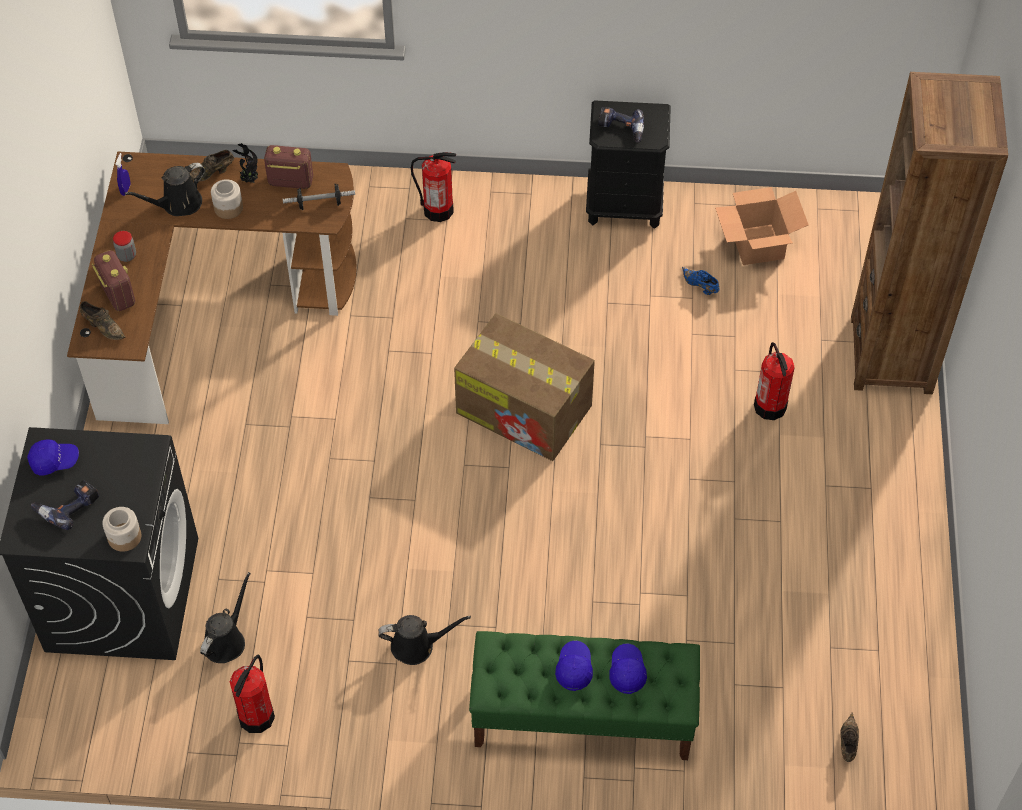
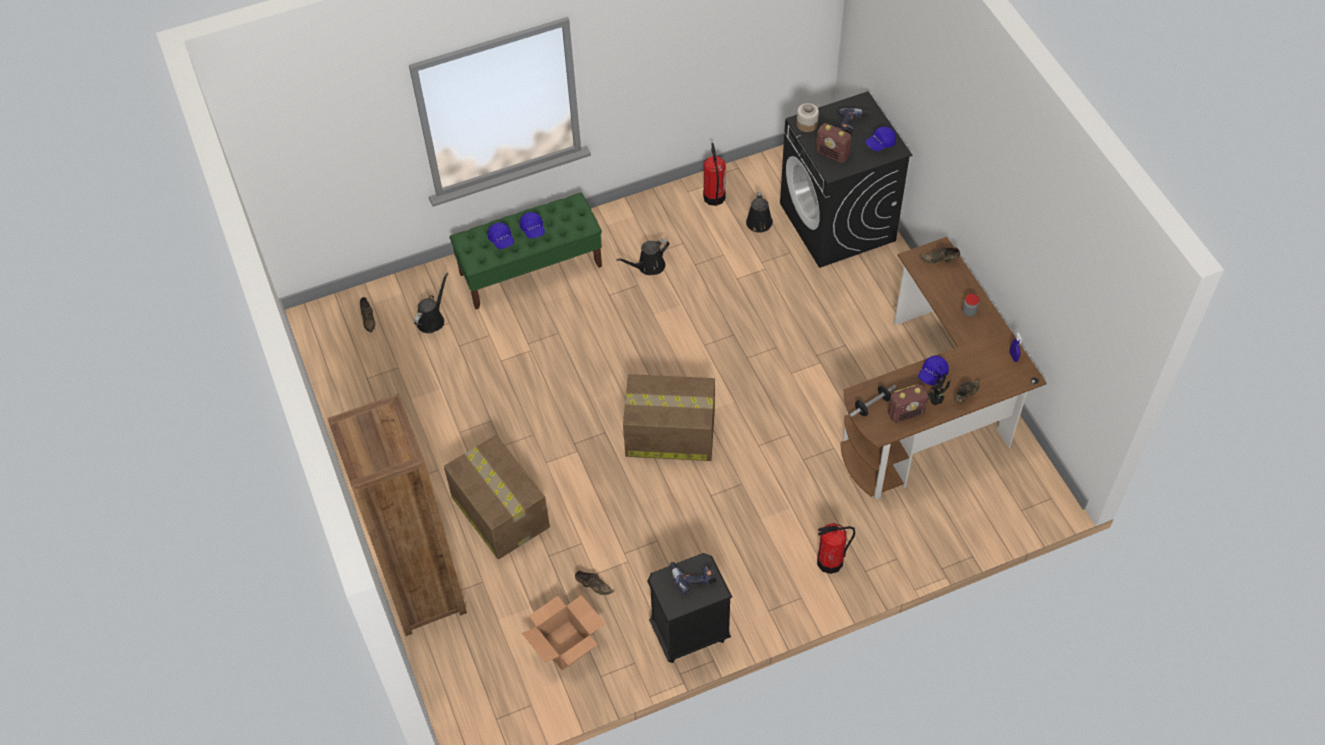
camera: 155 degrees right, 0 degrees up
radio [91,250,135,311] -> radio moved to [816,123,852,163]
black watering can [125,163,205,216] -> black watering can moved to [414,273,448,333]
jar [211,179,243,219] -> blue cap [918,356,949,385]
blue shoe [682,267,719,295] -> brown shoe [575,570,614,595]
fire extinguisher [754,342,795,420] -> cardboard box [444,435,550,559]

